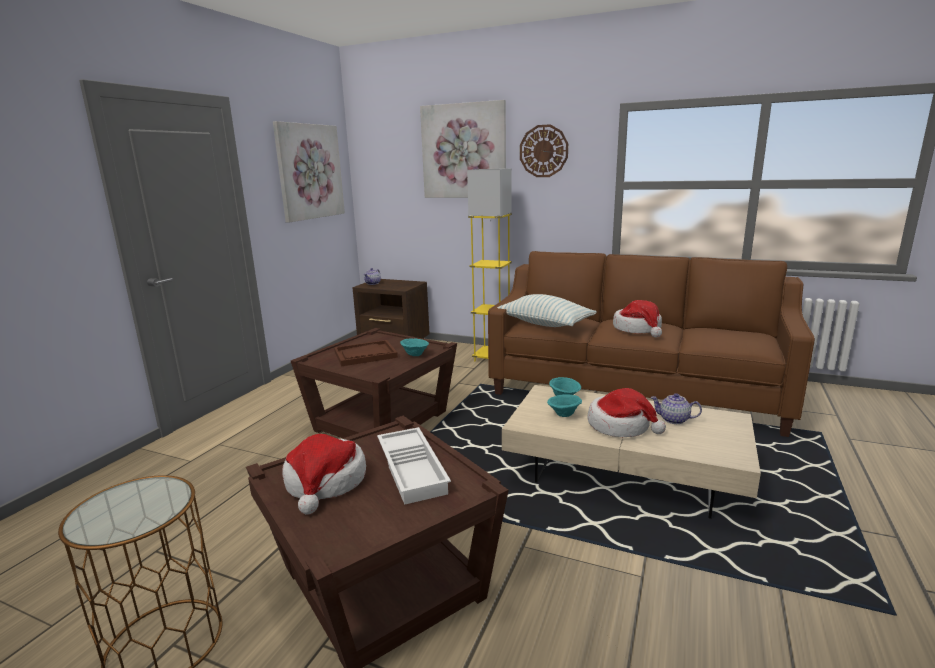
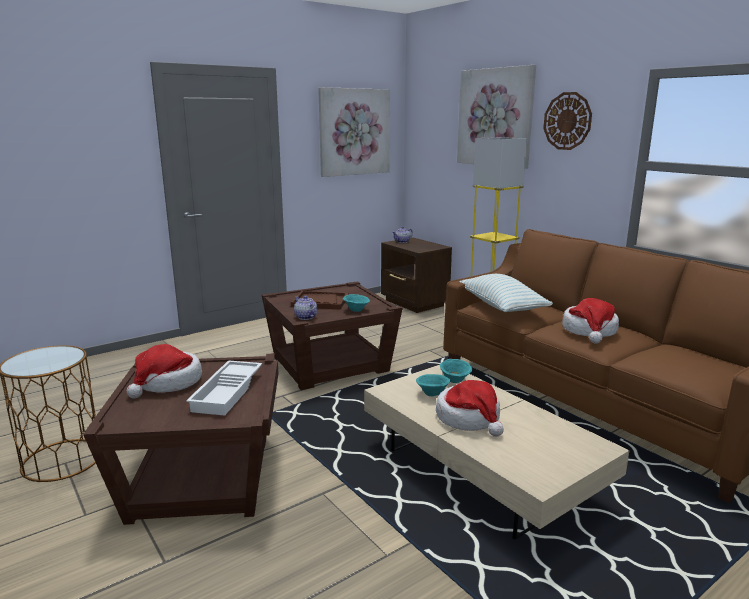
camera: 30 degrees right, 0 degrees up
teapot [650,393,702,424] -> teapot moved to [294,296,317,320]

